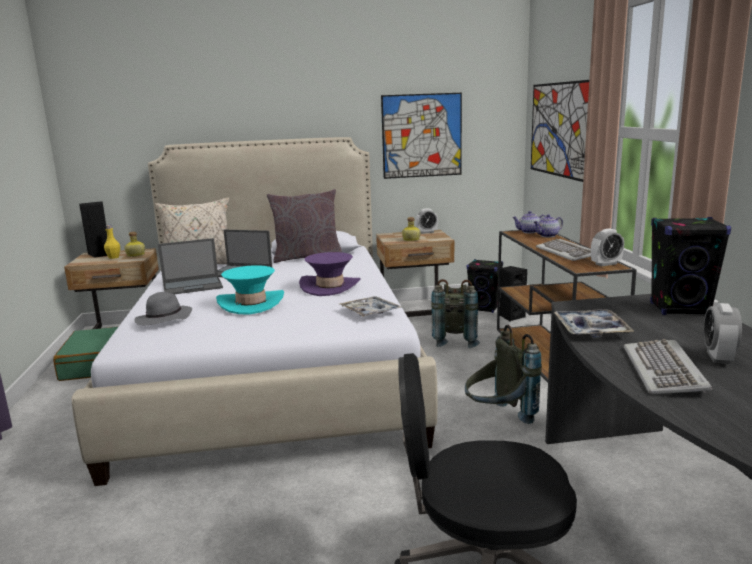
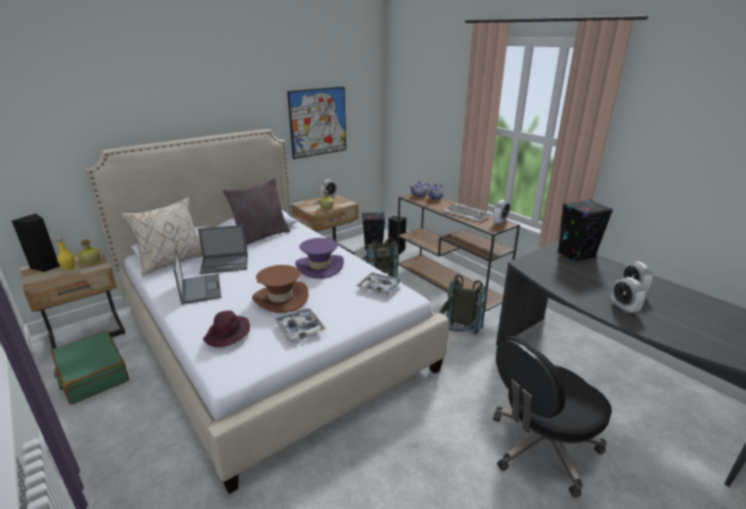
camera: 30 degrees left, 10 degrees up
grey hat [134,292,192,325] -> purple hat [203,310,250,347]
laptop [158,238,223,294] -> laptop turned 60 degrees counterclockwise [174,248,221,305]
turquoise hat [216,265,284,315] -> brown hat [252,265,308,313]
picture [531,80,589,182] -> none
tray [554,309,634,338] -> tray moved to [274,309,326,341]
keyboard [623,339,712,394] -> alarm clock [611,277,645,313]

